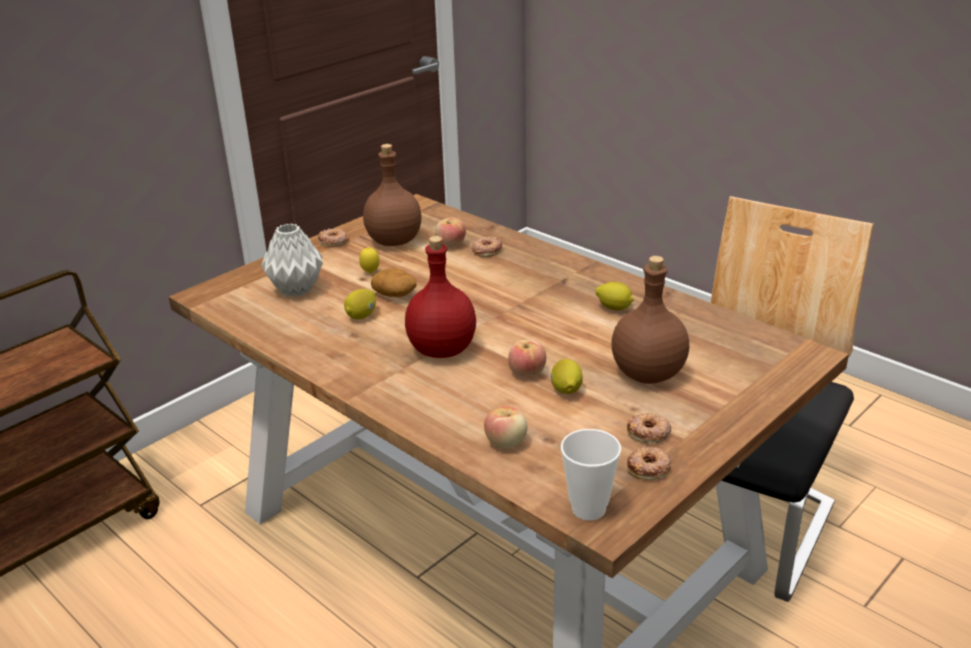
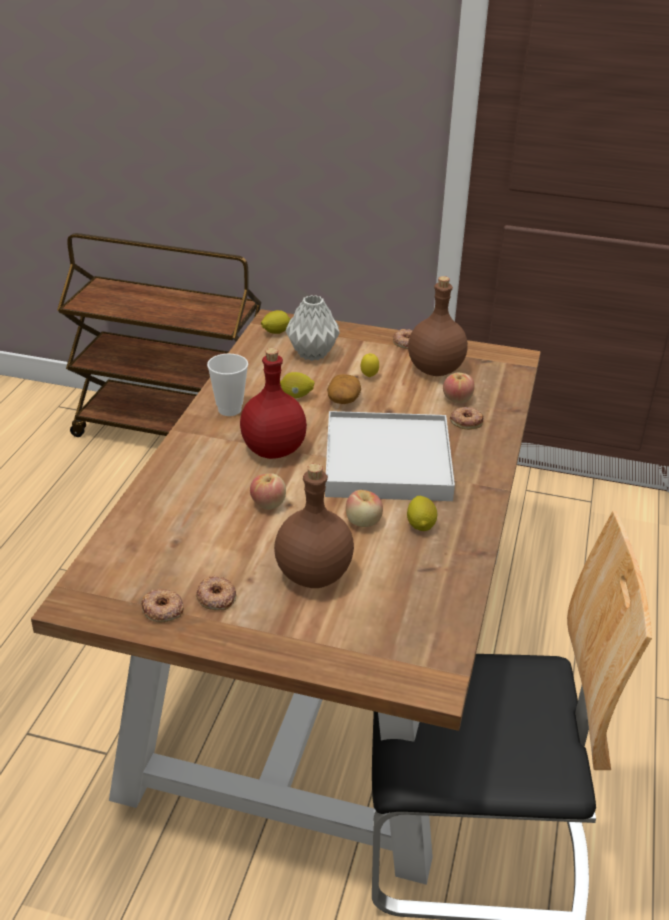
camera: 60 degrees right, 5 degrees up
apple [484,406,527,449] -> apple moved to [346,490,383,527]
lemon [551,359,583,394] -> lemon moved to [261,310,290,334]
cup [561,429,621,520] -> cup moved to [207,353,248,416]
none -> white tray [325,411,455,501]

